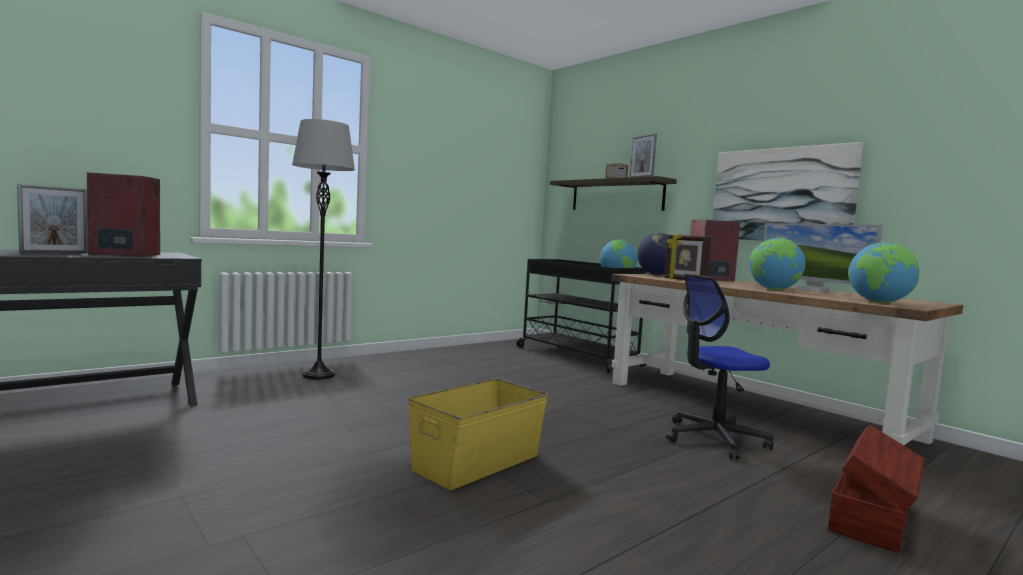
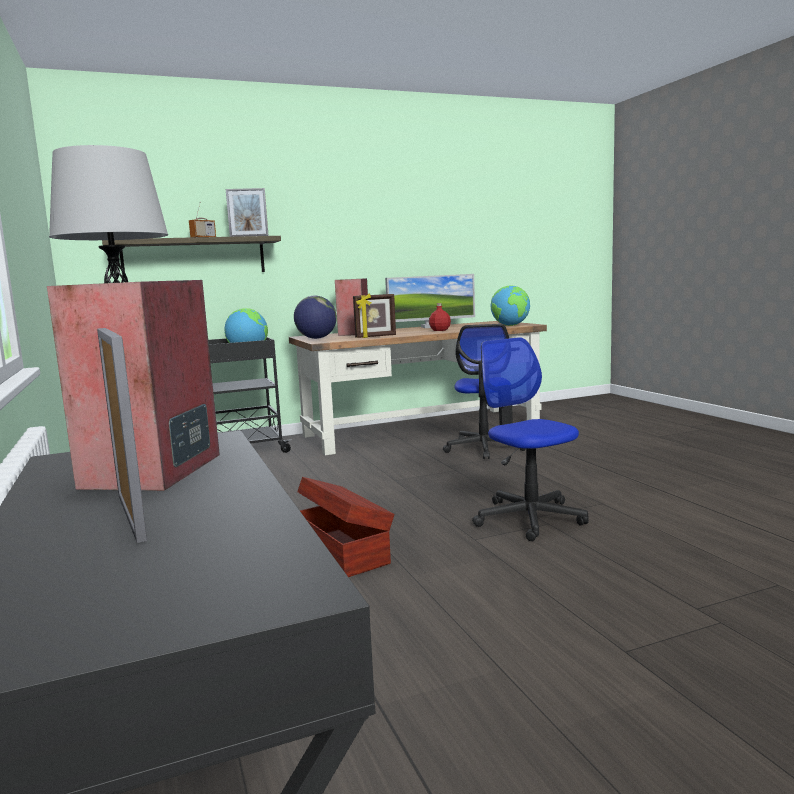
camera: 70 degrees left, 5 degrees up
yellow storage box [408,379,548,490] -> office chair [472,337,589,541]
picture [713,142,863,240] -> none
globe [749,238,806,290] -> red bottle [429,303,451,331]
brown storage box [828,424,924,553] -> brown storage box moved to [297,477,394,577]

